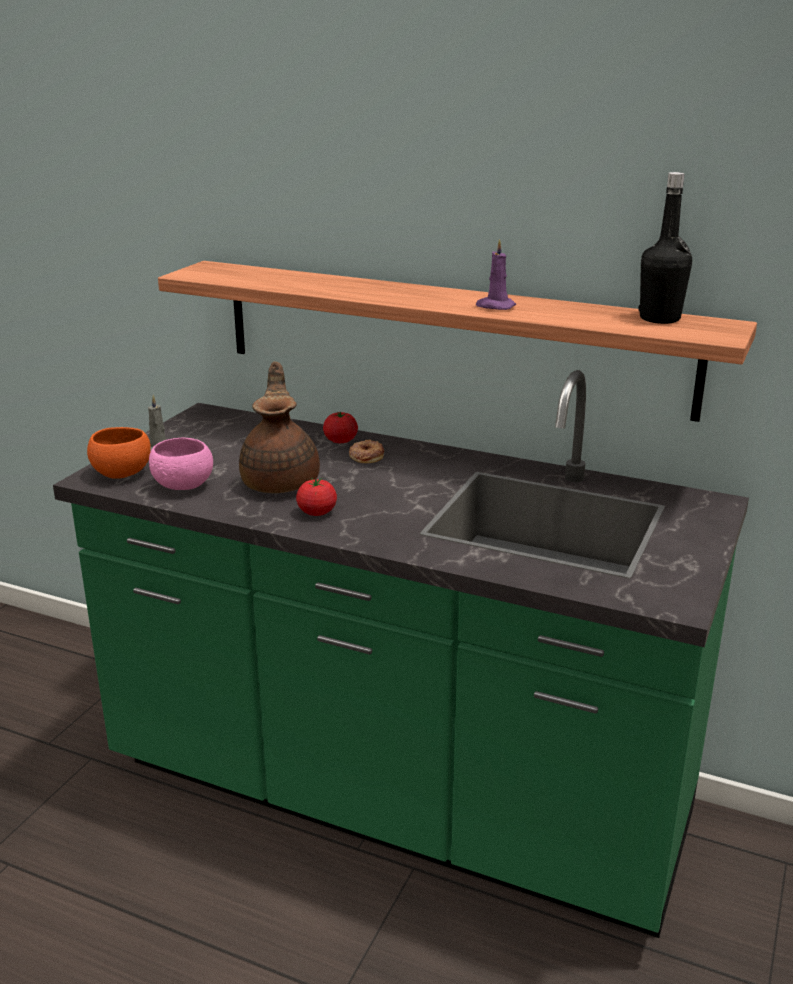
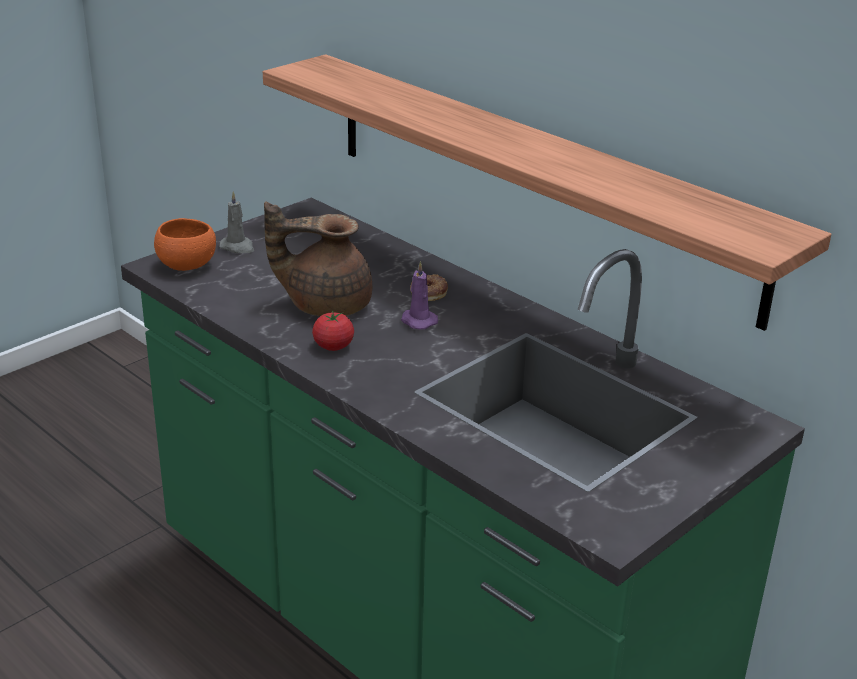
camera: 20 degrees right, 5 degrees up
pink bowl [149,438,213,490] -> none
brown teapot [239,362,320,493] -> brown teapot turned 105 degrees counterclockwise [264,201,372,316]
tomato [323,412,358,443] -> none
purple candle [476,239,516,310] -> purple candle moved to [401,261,438,330]
black bottle [639,172,692,324] -> none

